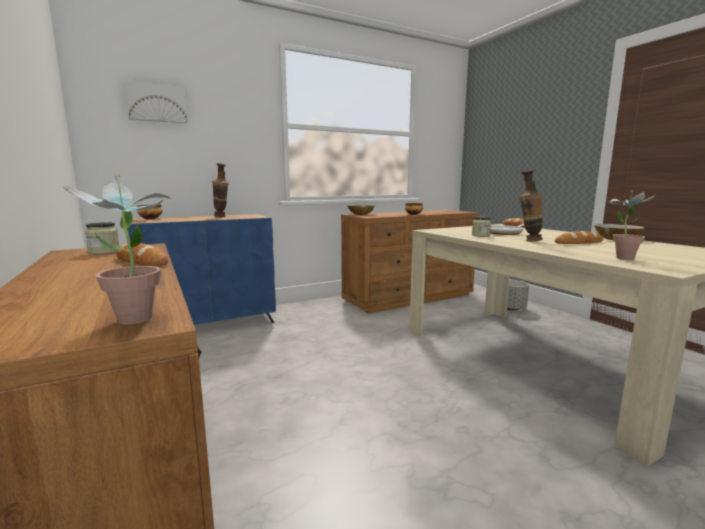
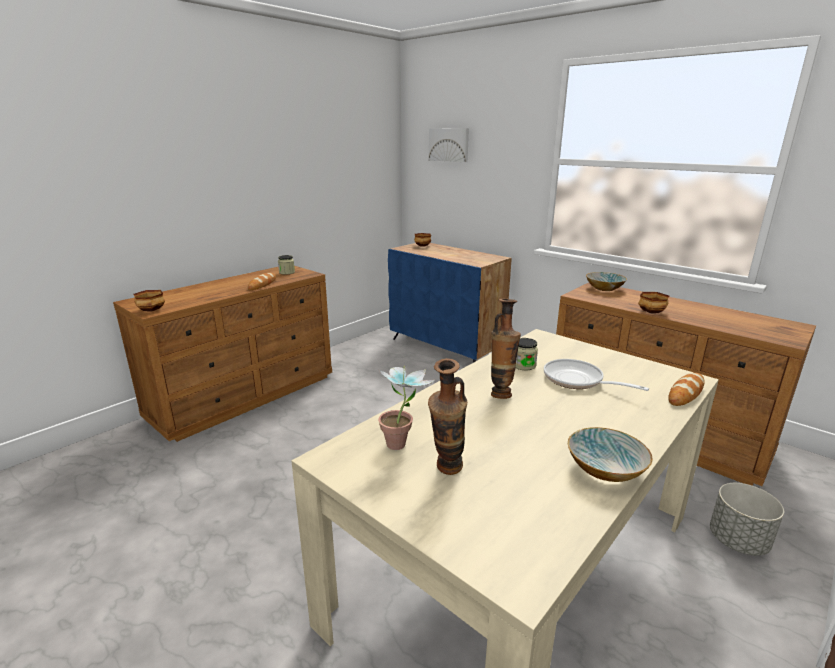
camera: 70 degrees right, 10 degrees up
potted plant [60,174,171,325] -> bowl [134,290,165,311]
vase [212,163,229,217] -> vase moved to [428,358,467,475]
bread [555,231,603,244] -> none

